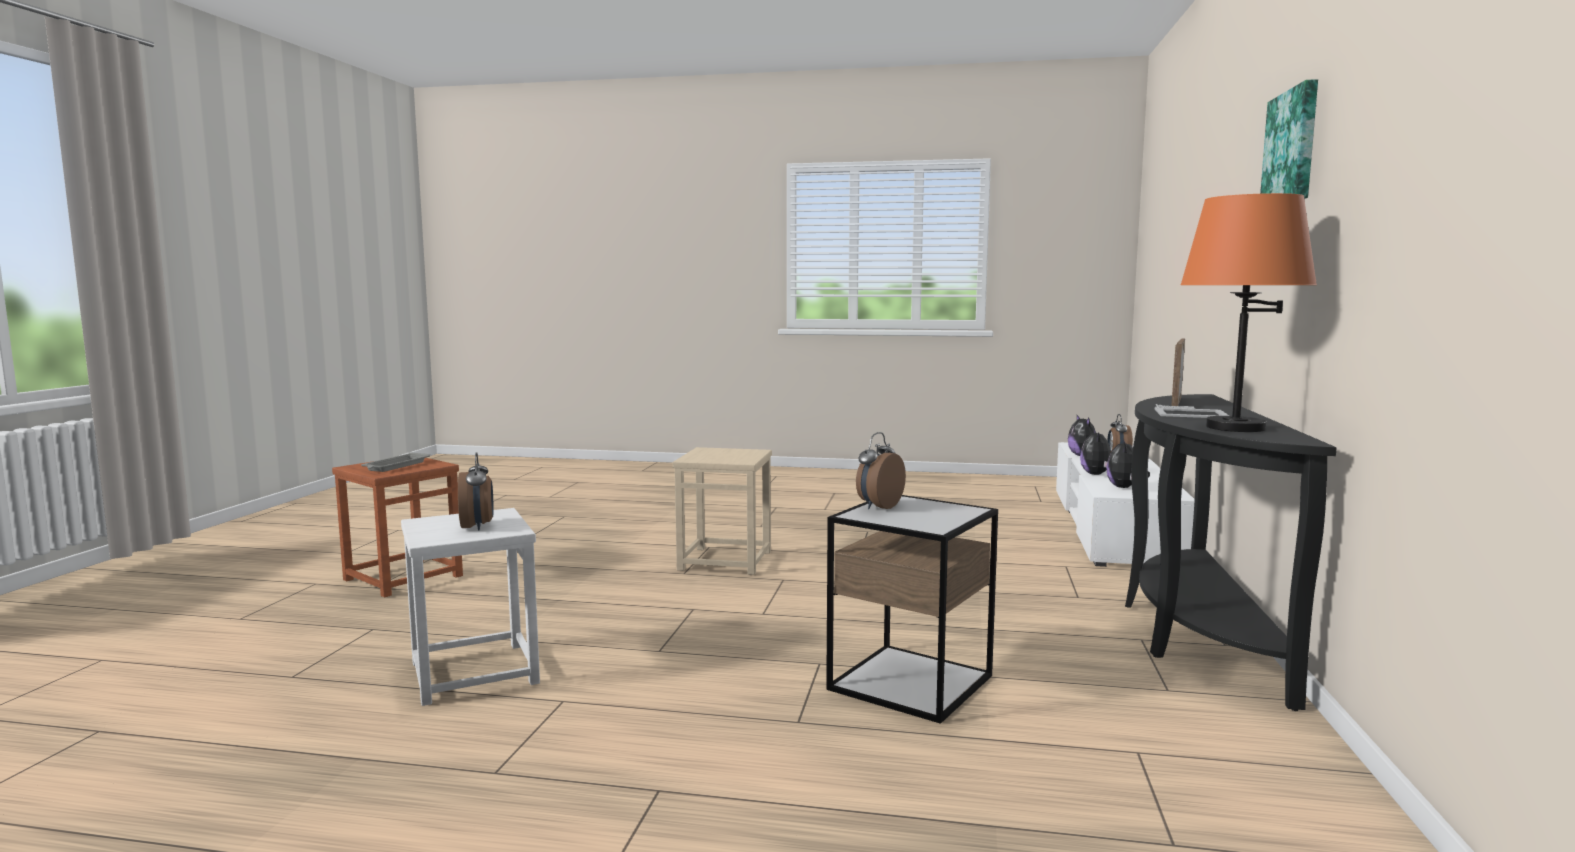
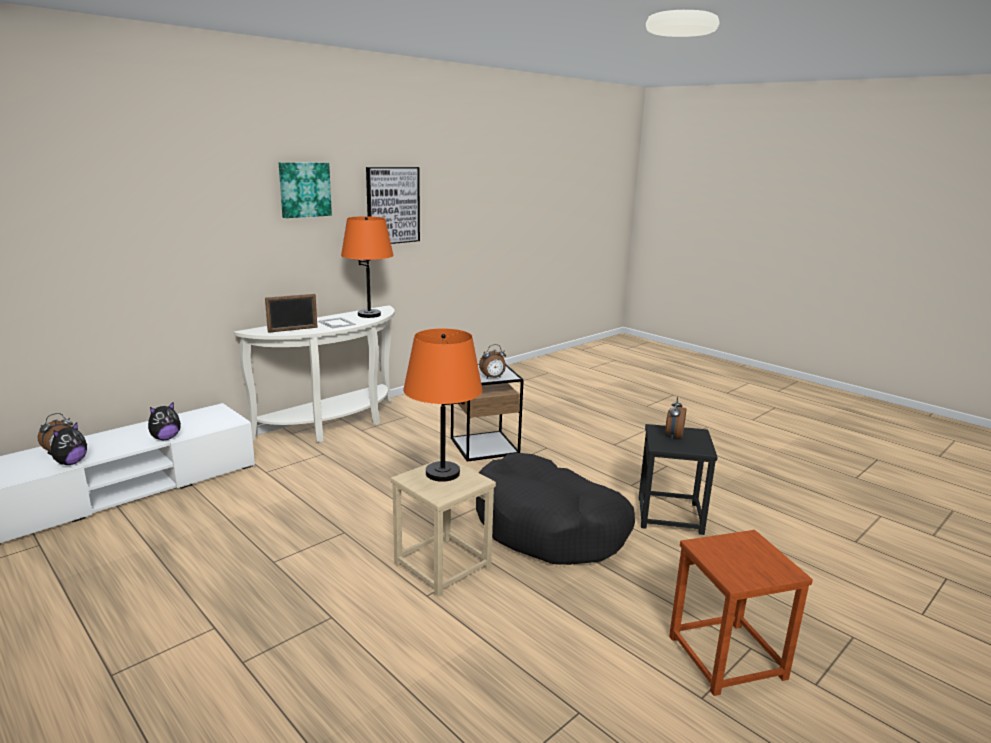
camera: 145 degrees left, 10 degrees up
grey tray [361,452,430,472] -> none
white stool [401,508,540,706] -> black stool [639,424,717,535]
plush toy [1106,438,1150,488] -> none
black console table [1125,394,1337,711] -> white console table [234,305,395,443]
none -> picture [366,167,420,244]
none -> orange table lamp [403,328,483,482]
none -> black dog bed [476,453,635,565]

